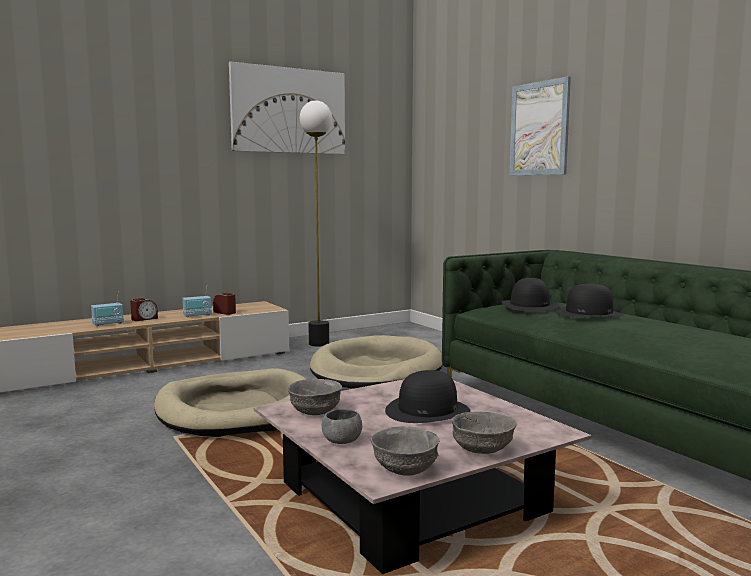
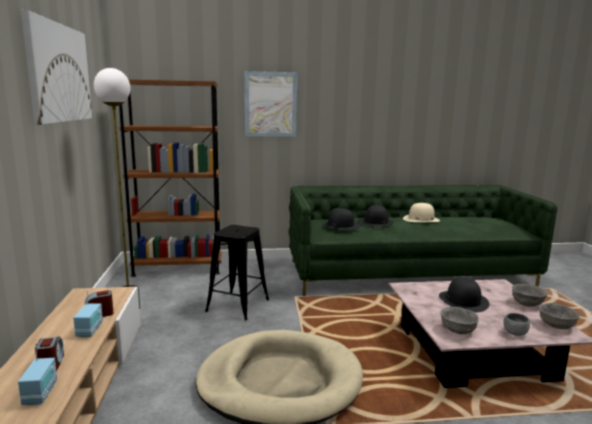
camera: 65 degrees left, 5 degrees up
beige dog bed [310,335,443,389] -> black stool [205,225,269,320]
none -> brown bookcase [119,80,222,277]
none -> beige hat [403,203,440,222]

